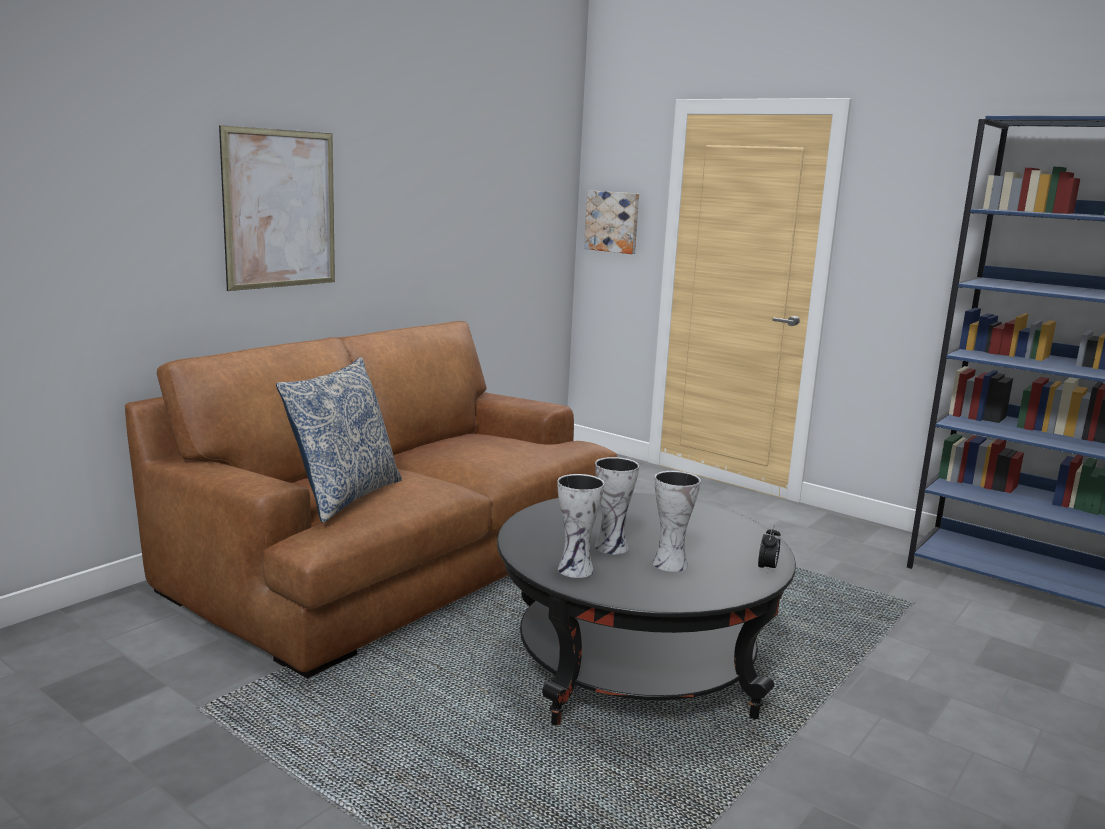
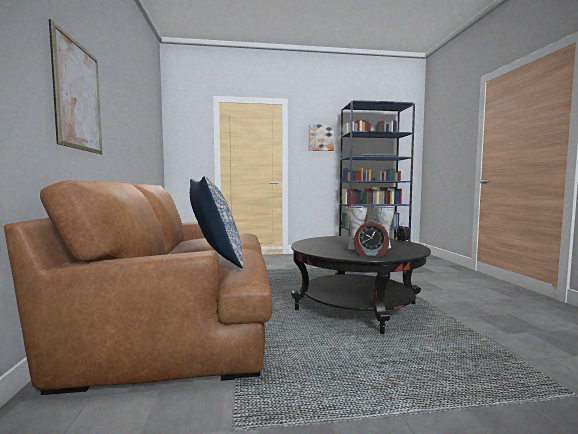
camera: 45 degrees left, 10 degrees down
vase [557,474,604,578] -> alarm clock [354,220,389,257]
picture [584,190,639,254] -> picture moved to [309,124,334,151]

